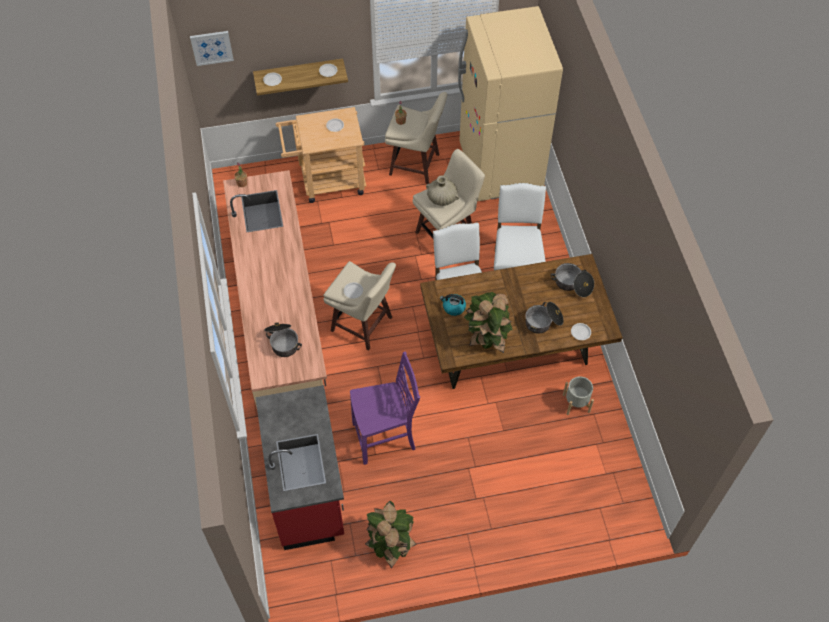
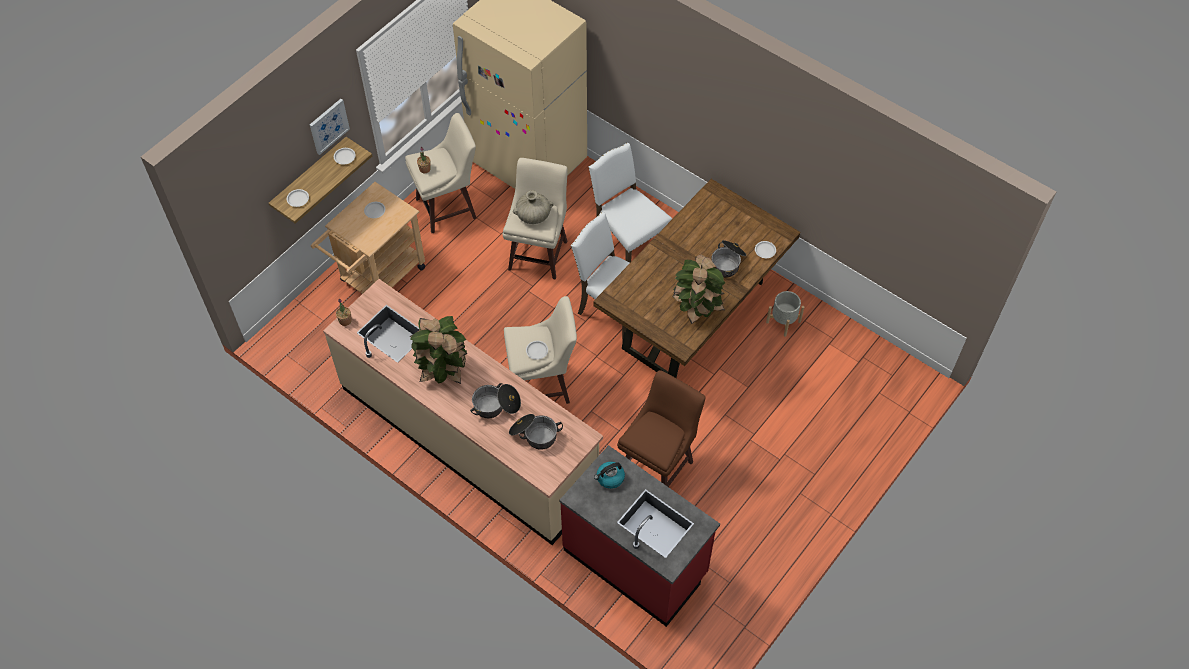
camera: 40 degrees left, 0 degrees up
picture [190,31,234,66] -> picture moved to [310,99,350,155]
purple chair [350,352,420,465] -> brown stool [617,370,706,487]
potted plant [365,500,417,568] -> potted plant moved to [410,316,467,384]
kettle [440,294,466,316] -> kettle moved to [594,462,625,489]
cooking pot [551,263,594,297] -> cooking pot moved to [470,383,521,418]

